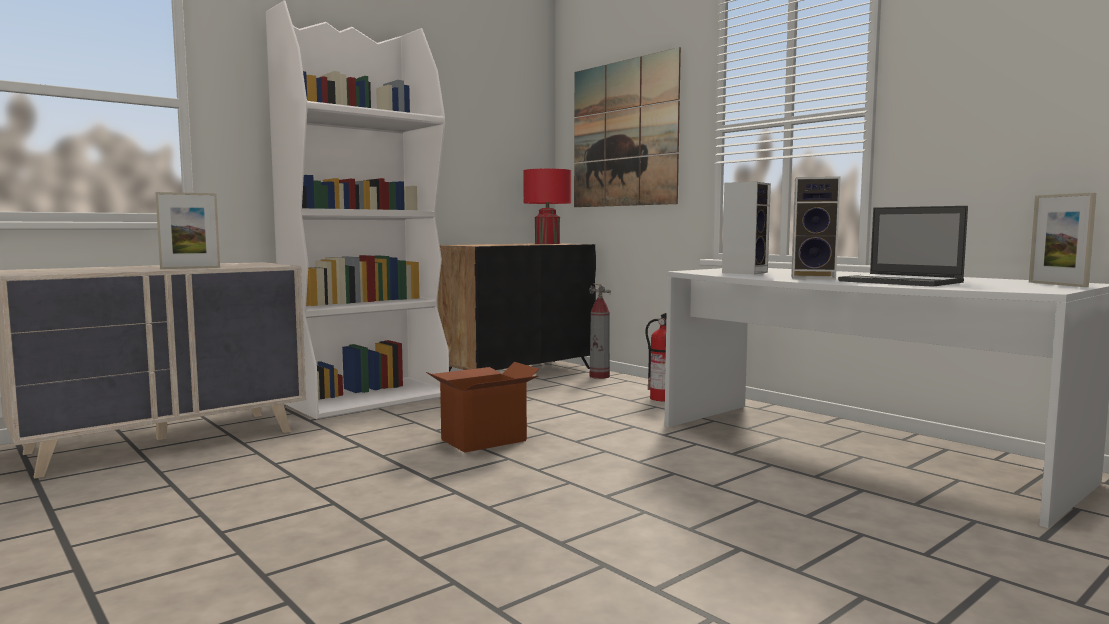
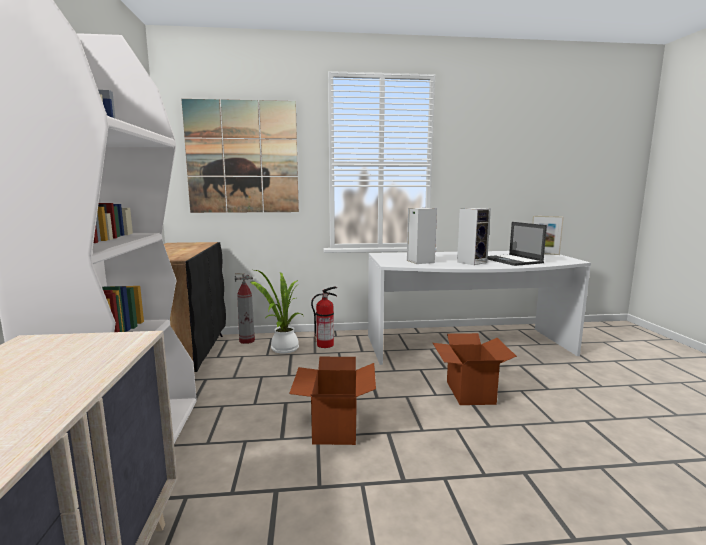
camera: 55 degrees left, 5 degrees up
picture frame [155,192,220,269] -> none
red table lamp [523,169,571,244] -> none
laptop [838,206,968,287] -> laptop turned 75 degrees clockwise [487,222,547,266]
none -> potted plant [251,270,303,354]
none -> cardboard box [433,333,517,405]

